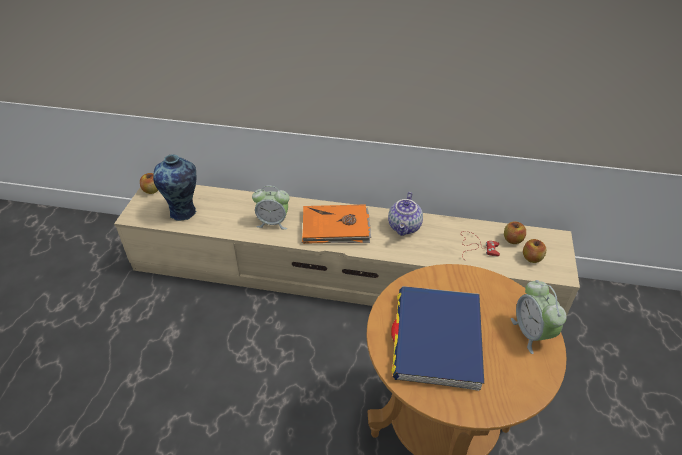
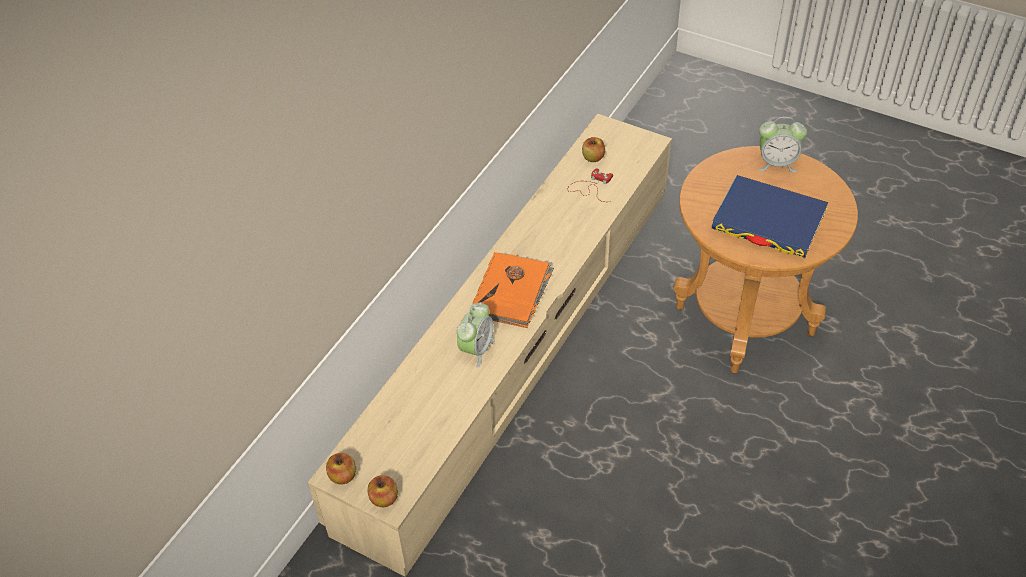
camera: 70 degrees left, 5 degrees up
vase [153,154,197,221] -> none
teapot [388,192,423,236] -> none
apple [523,239,546,263] -> apple moved to [367,475,398,507]

